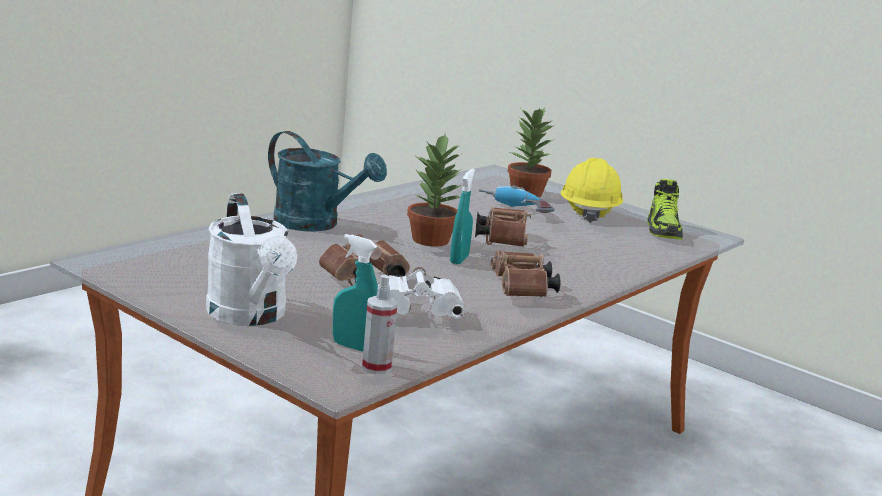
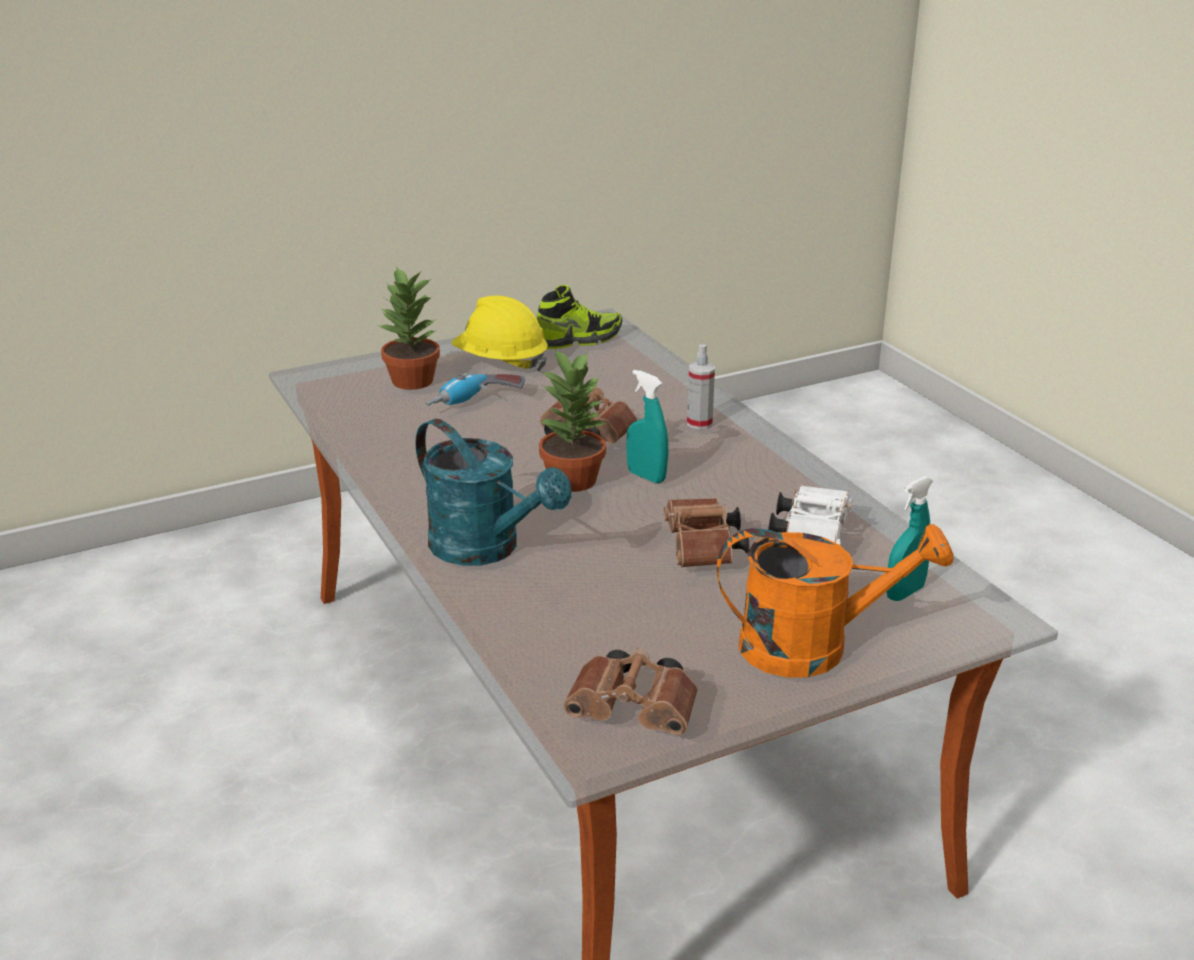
camera: 65 degrees left, 10 degrees up
white watering can [206,193,297,326] -> orange watering can [717,523,954,678]
turquoise watering can [268,131,387,231] -> turquoise watering can turned 75 degrees clockwise [415,419,572,566]
spray bottle [362,275,398,374] -> spray bottle moved to [687,344,715,430]
brown binoculars [491,250,560,297] -> brown binoculars moved to [563,649,698,735]
shoe [647,179,683,240] -> shoe turned 45 degrees counterclockwise [537,285,622,349]

